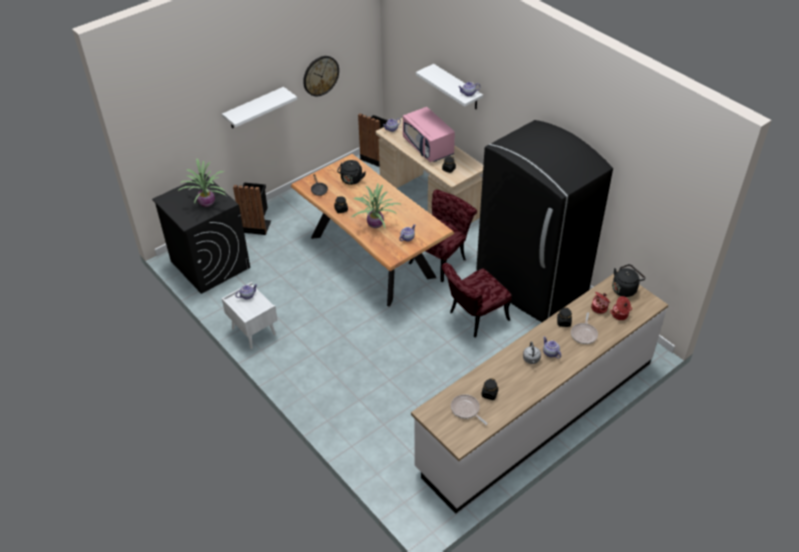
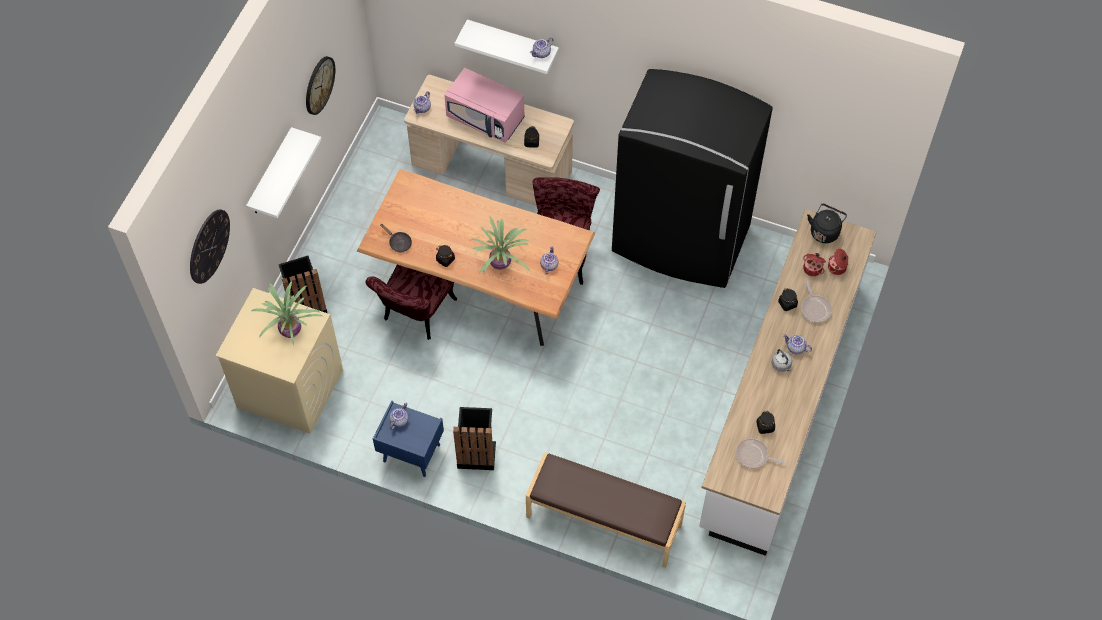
camera: 30 degrees left, 15 degrees up
black washing machine [152,174,250,294] -> beige washing machine [216,288,343,434]
white nightstand [222,282,278,349] -> blue nightstand [373,400,444,477]
black kettle [337,160,366,185] -> none
black trash can [358,113,388,167] -> black trash can moved to [453,407,496,470]
red chair [442,263,512,337] -> red chair moved to [365,265,457,340]
none -> wall clock [190,209,230,284]
none -> brown bench [526,452,686,568]

